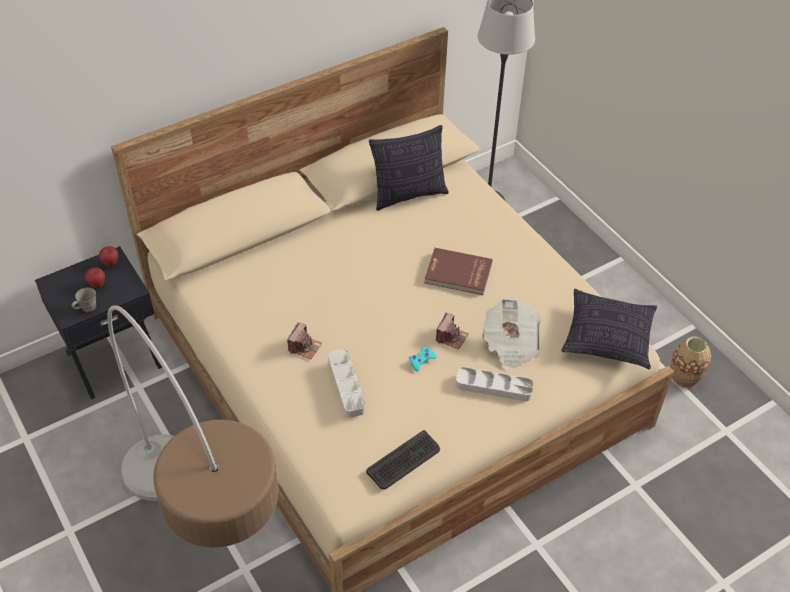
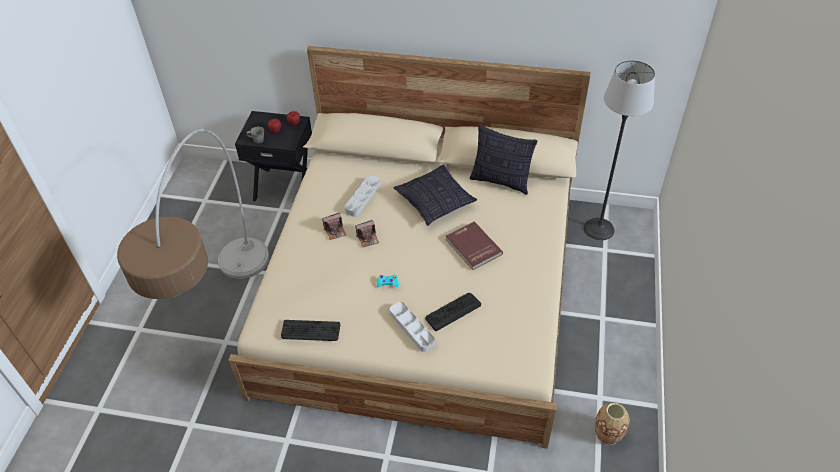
camera: 45 degrees right, 0 degrees up
grey tray [328,349,366,417] -> grey tray moved to [344,175,380,217]
camera [436,313,468,349] -> camera moved to [355,220,379,247]
newspaper [482,297,541,371] -> keyboard [425,293,481,331]
pillow [561,289,657,369] -> pillow moved to [393,164,477,226]

